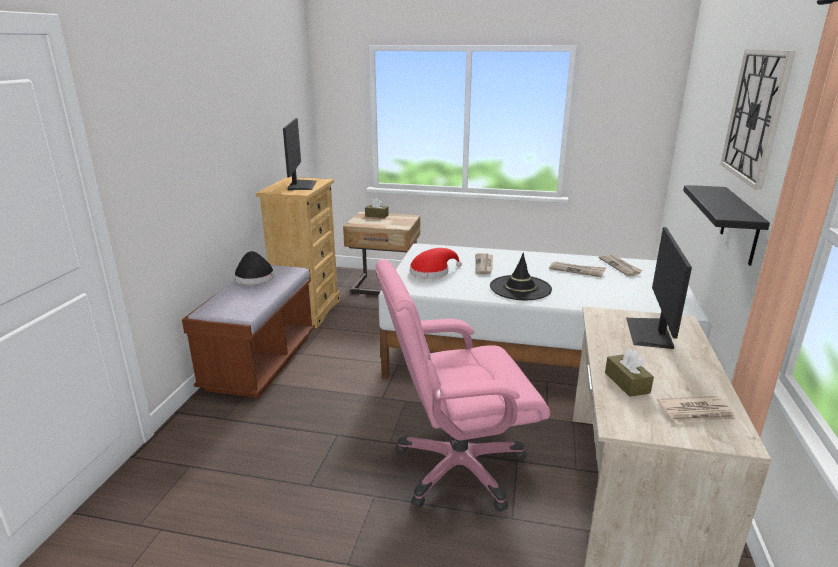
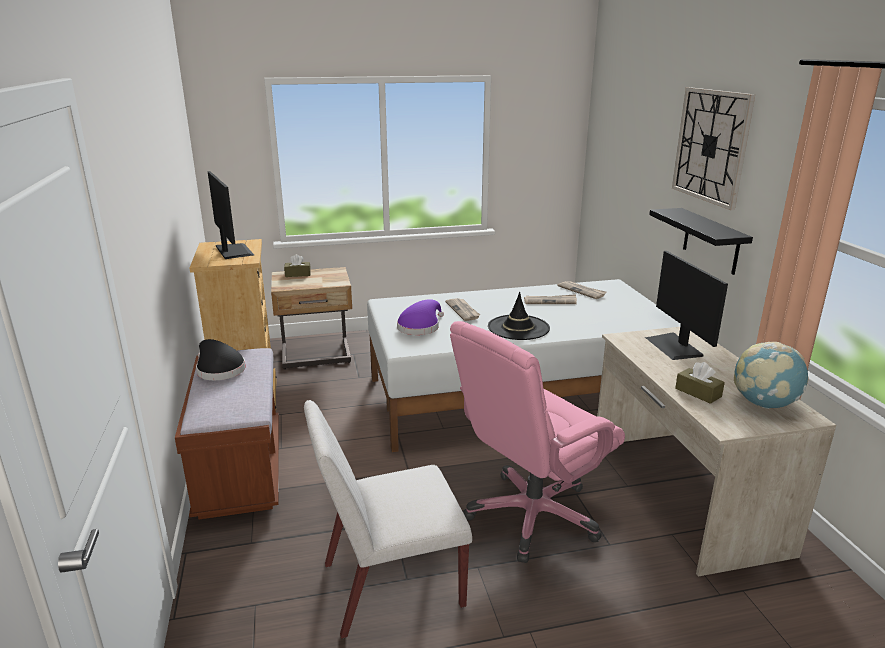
camera: 25 degrees left, 0 degrees up
red hat [410,248,462,279] -> purple hat [397,299,444,335]
newspaper [657,396,736,423] -> globe [734,342,809,409]
none -> white chair [304,400,472,639]

